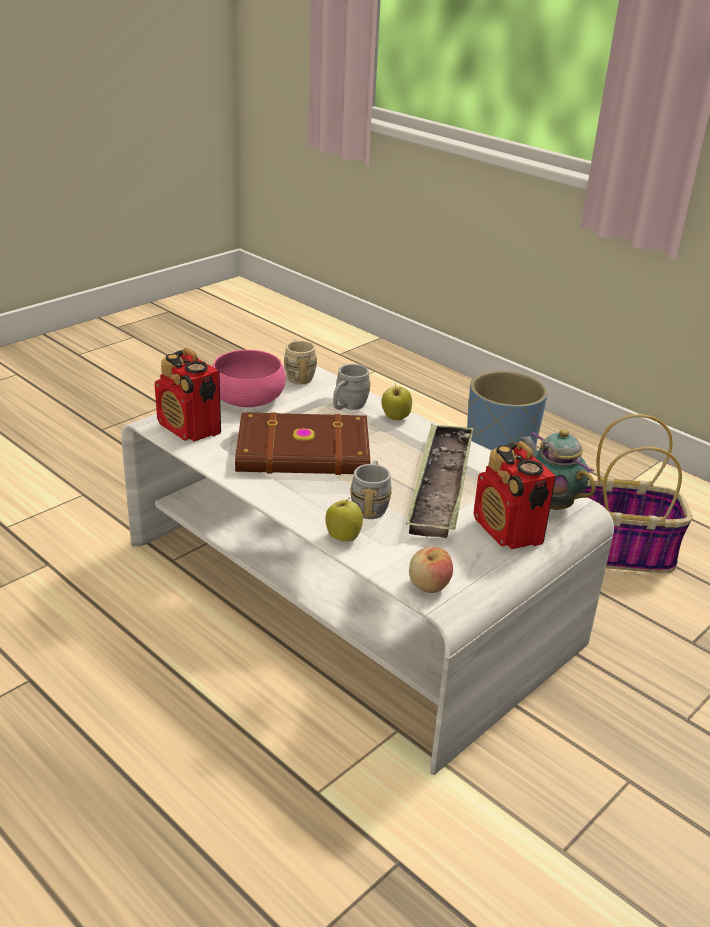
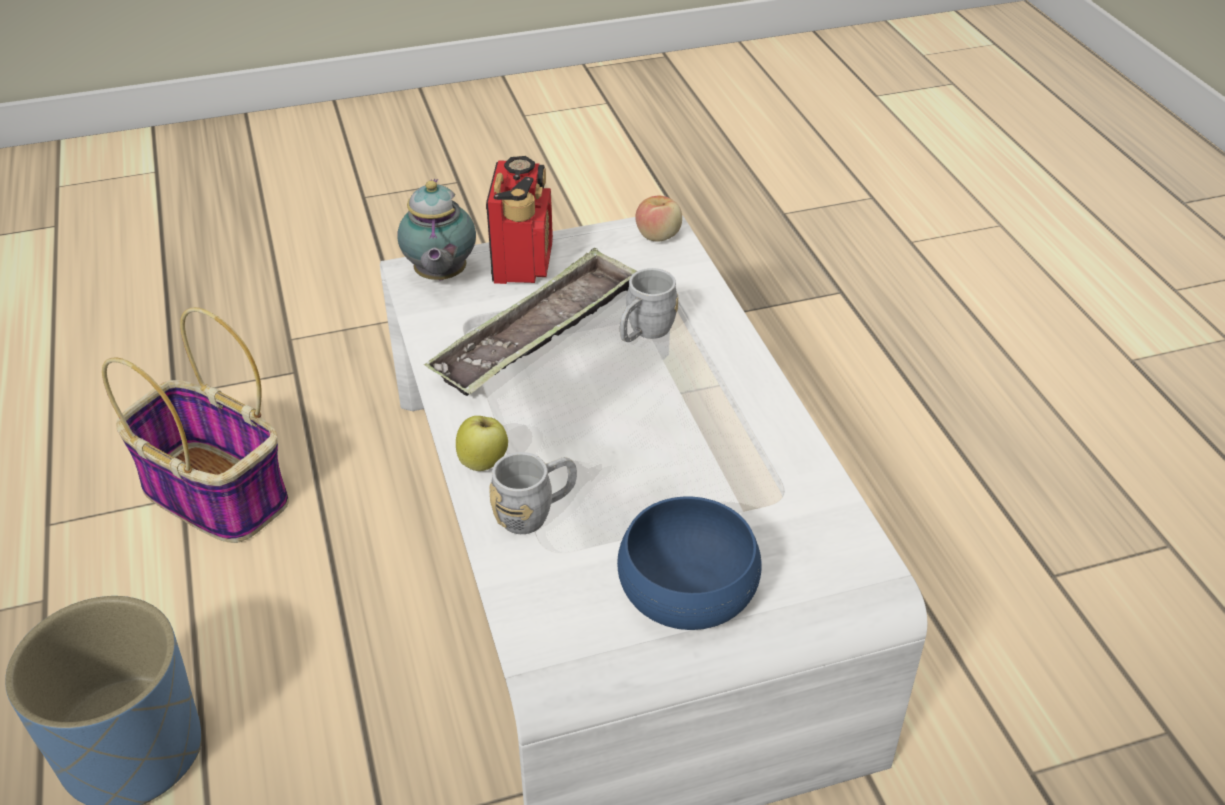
camera: 150 degrees left, 10 degrees up
radio [155,348,221,442] -> none
pink bowl [212,350,286,407] -> blue bowl [617,496,762,630]
brown book [235,412,370,475] -> none
beige mug [284,339,317,384] -> none
apple [325,497,363,542] -> none

